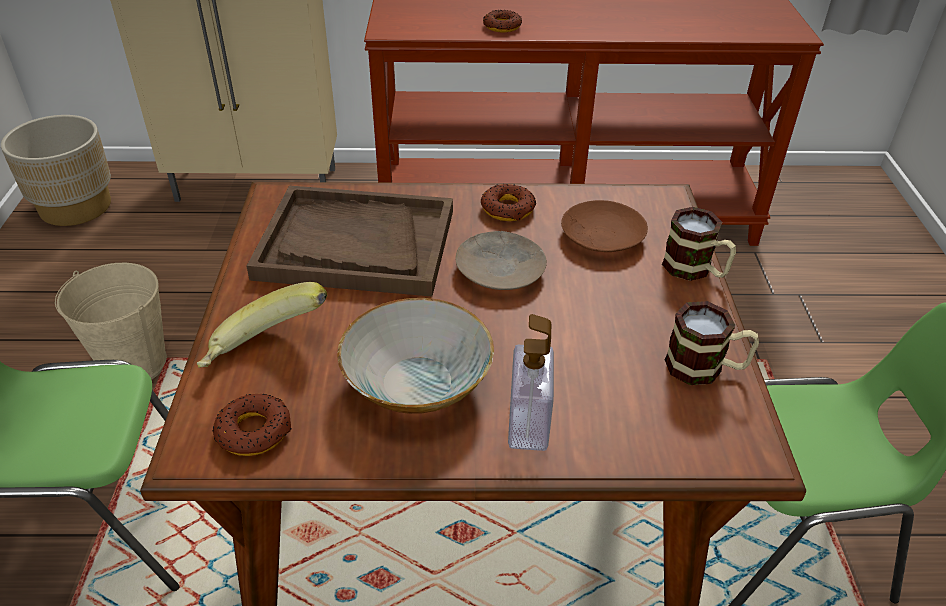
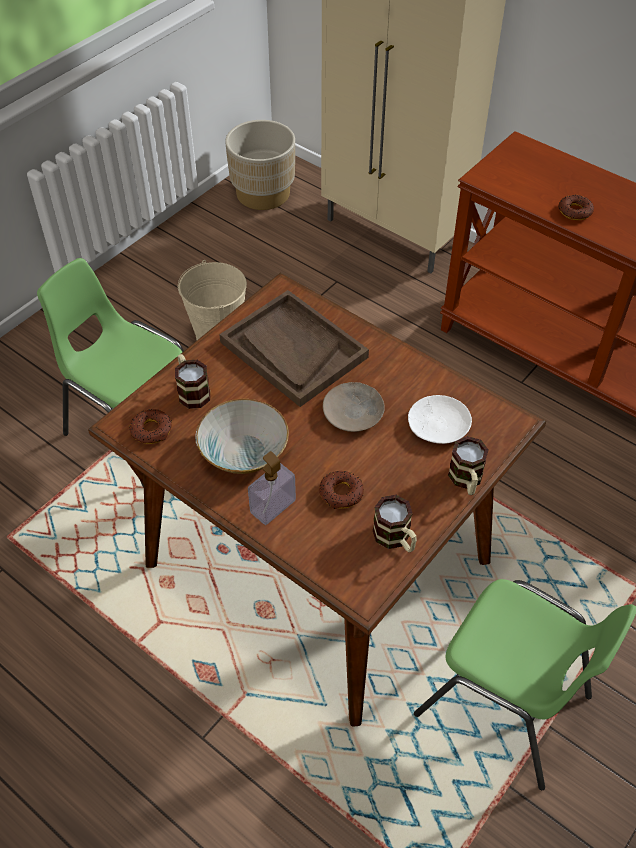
camera: 40 degrees right, 10 degrees up
banana [197,282,327,368] -> mug [175,354,210,409]
donut [481,184,536,221] -> donut moved to [319,471,364,509]
brown plate [561,200,648,252] -> white plate [408,395,472,444]

